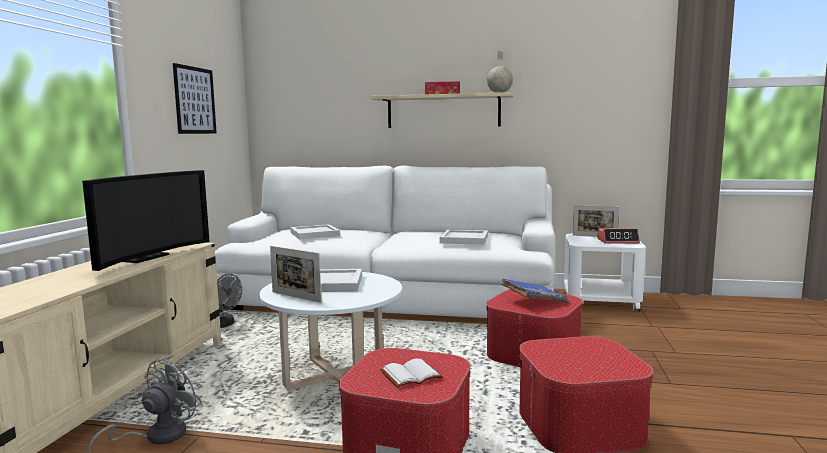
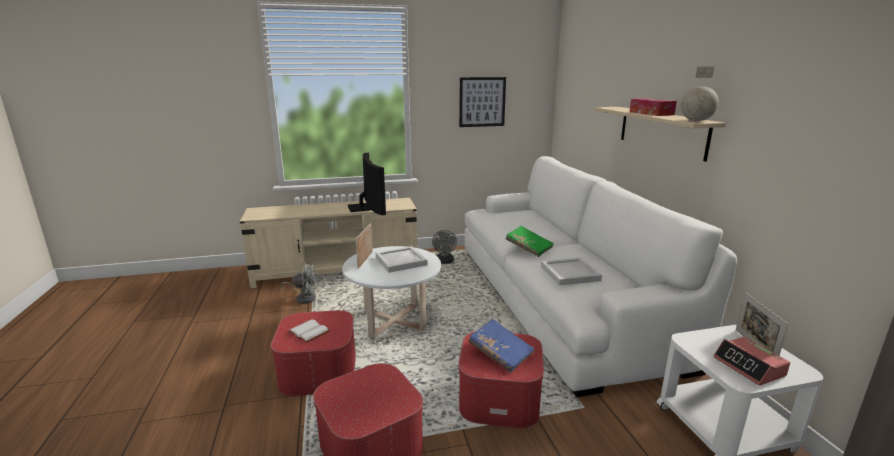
camera: 65 degrees right, 10 degrees up
television [82,170,209,271] -> television turned 105 degrees counterclockwise [348,153,386,215]
white tray [290,224,340,240] -> none
none -> green book [506,226,554,257]

